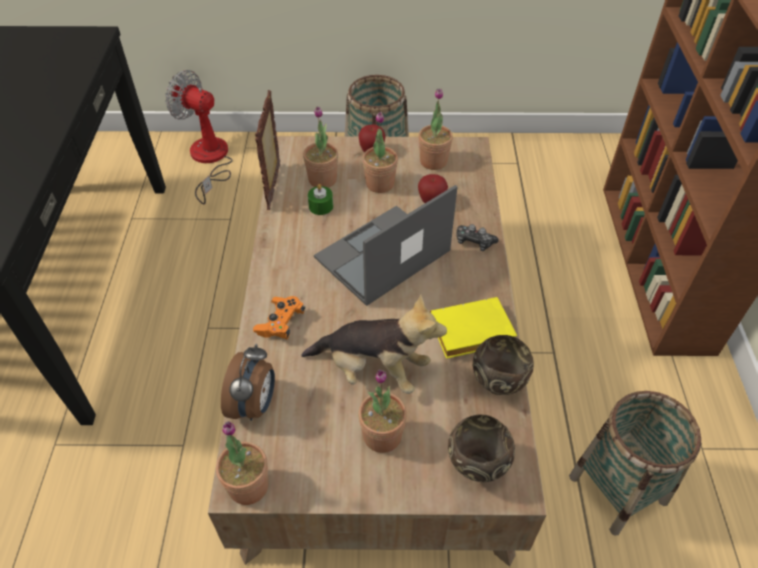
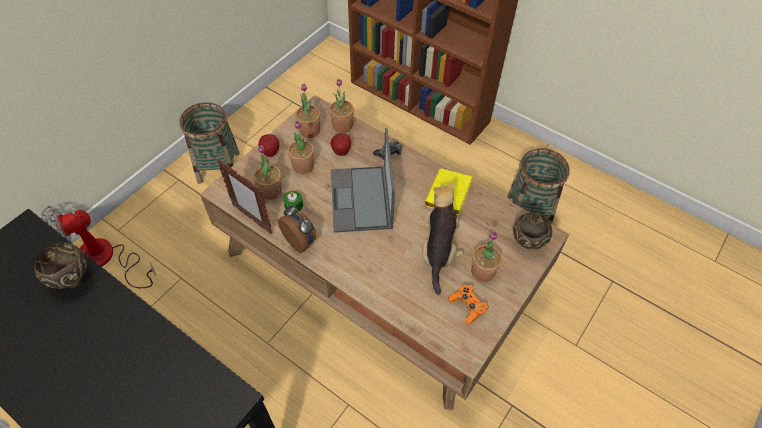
camera: 55 degrees left, 5 degrees up
potted plant [216,421,269,505] -> potted plant moved to [329,79,354,133]
alarm clock [221,344,275,421] -> alarm clock moved to [278,205,316,253]
orange game controller [253,296,305,340] -> orange game controller moved to [448,285,489,325]
plush toy [301,294,447,394] -> plush toy turned 45 degrees counterclockwise [422,180,464,295]
brown bowl [473,335,534,395] -> brown bowl moved to [34,242,87,289]

